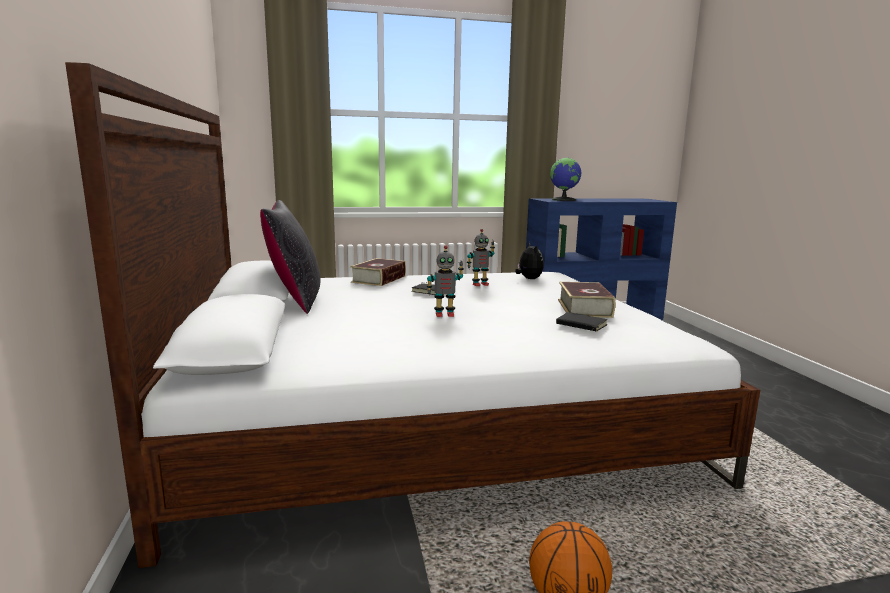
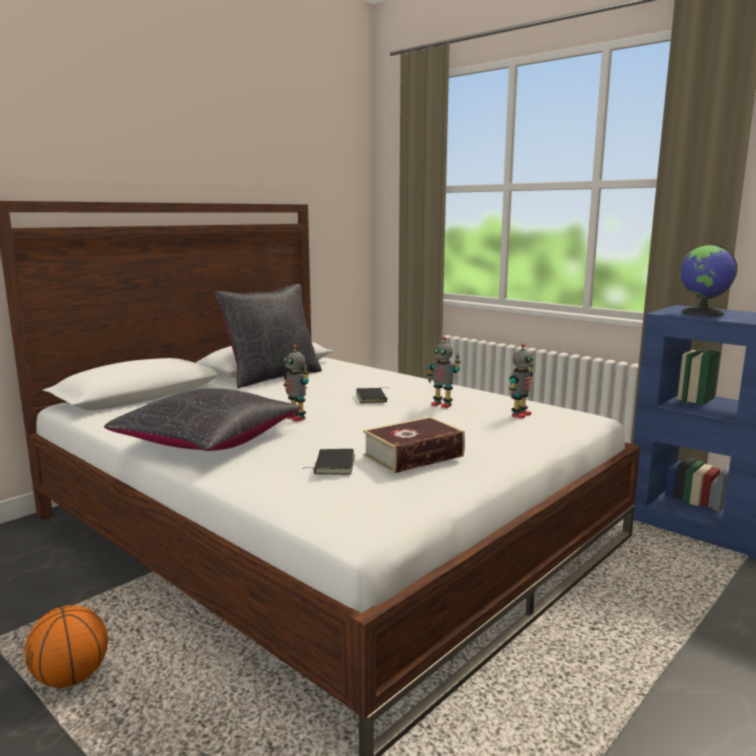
camera: 55 degrees right, 0 degrees up
book [350,258,406,286] -> none
plush toy [515,242,544,279] -> toy robot [509,344,534,419]
none -> black pillow [104,388,301,451]

